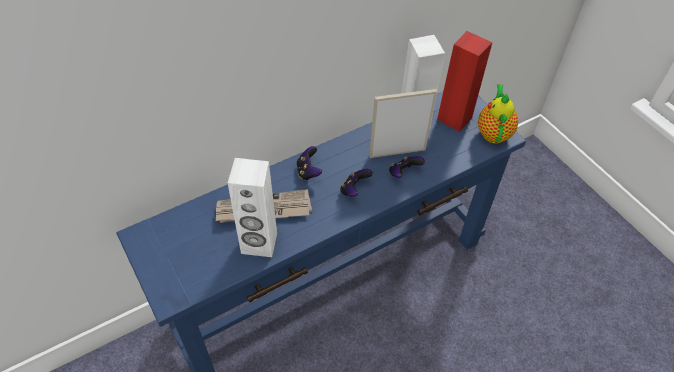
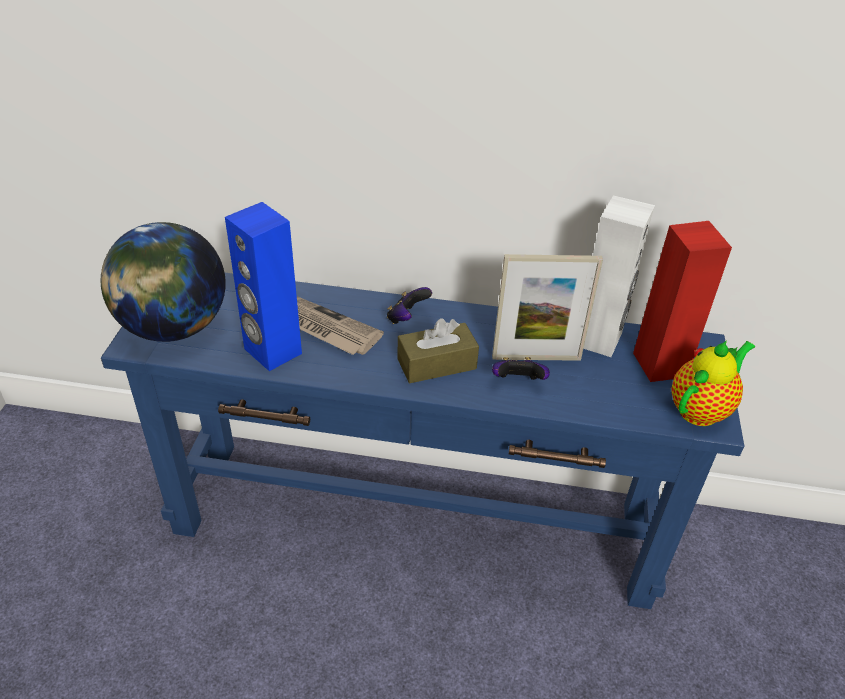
camera: 40 degrees right, 10 degrees down
white speaker [228,158,277,257] -> blue speaker [225,202,302,371]
game controller [340,169,373,197] -> brown tissue box [397,318,479,383]
picture frame [369,89,437,158] -> picture frame turned 150 degrees clockwise [492,254,603,361]
none -> globe [101,222,226,342]

